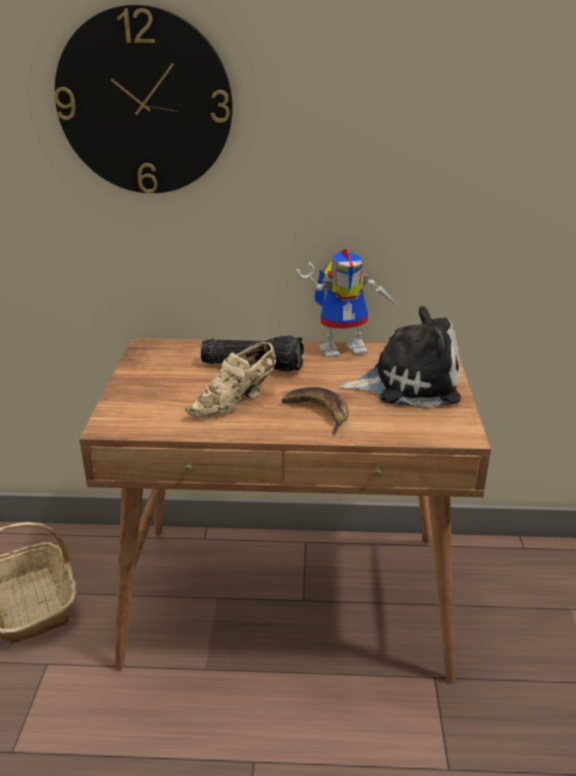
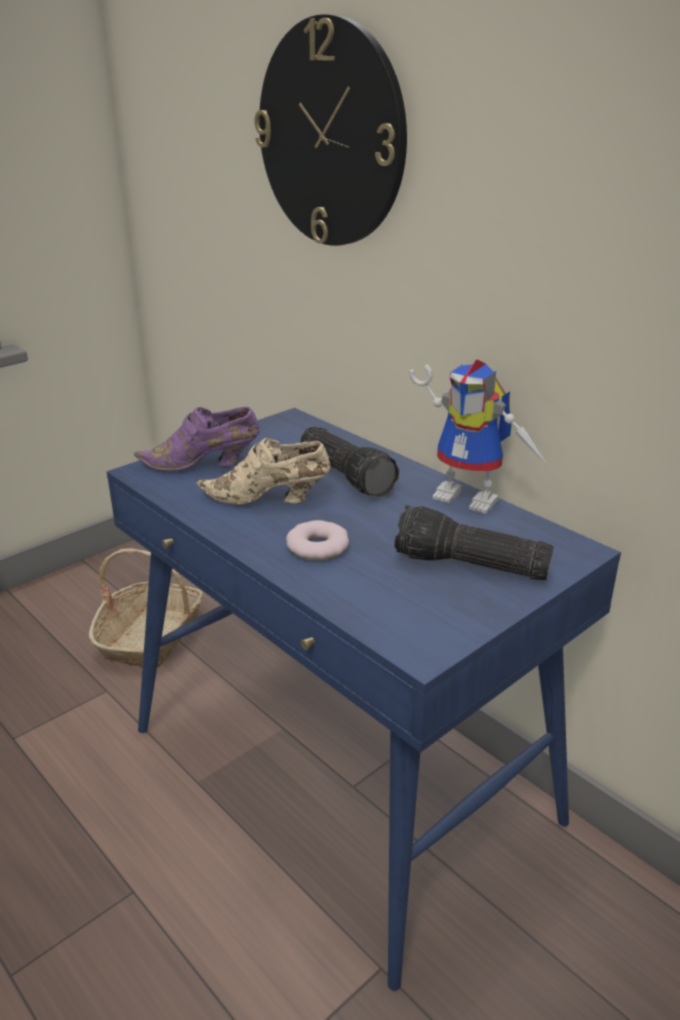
camera: 45 degrees right, 0 degrees up
brown desk [79,338,491,682] -> blue desk [107,408,621,991]
banana [281,387,349,435] -> donut [286,520,349,560]
plush toy [340,306,461,408] -> flashlight [394,505,554,580]
none -> purple shoe [134,407,260,471]

